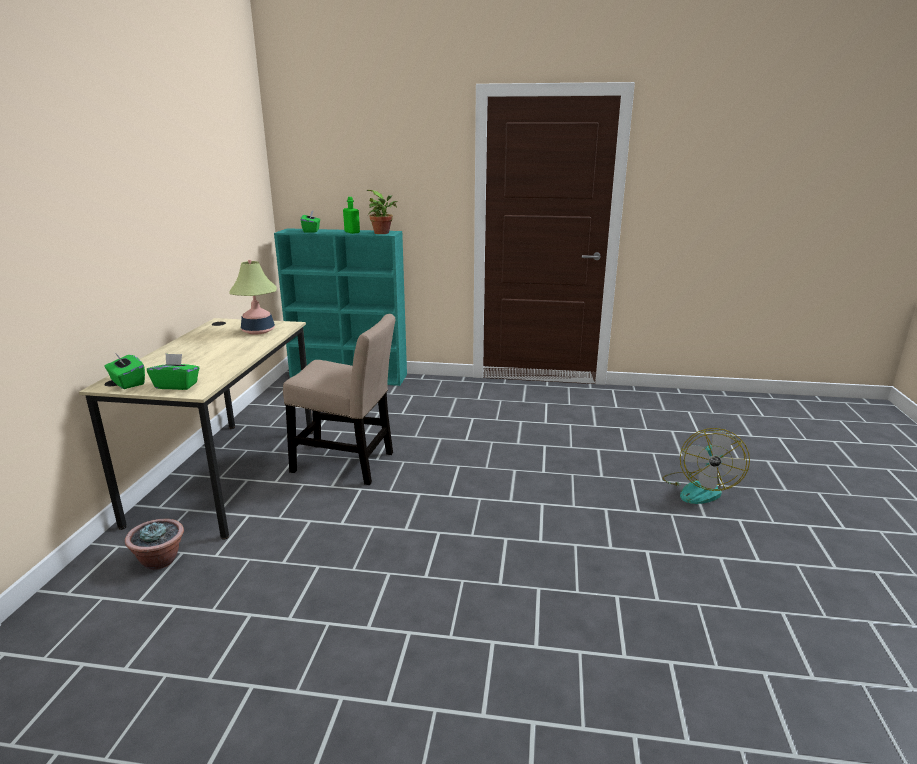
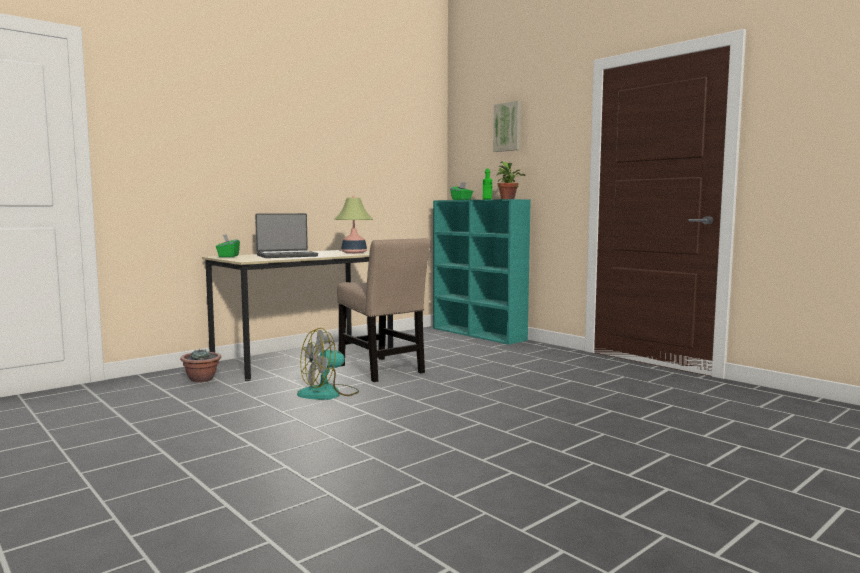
camera: 40 degrees right, 15 degrees down
green tissue box [147,353,199,390] -> none
fan [662,428,750,504] -> fan moved to [297,328,359,400]
none -> laptop [255,213,318,258]
none -> picture [493,101,521,152]

